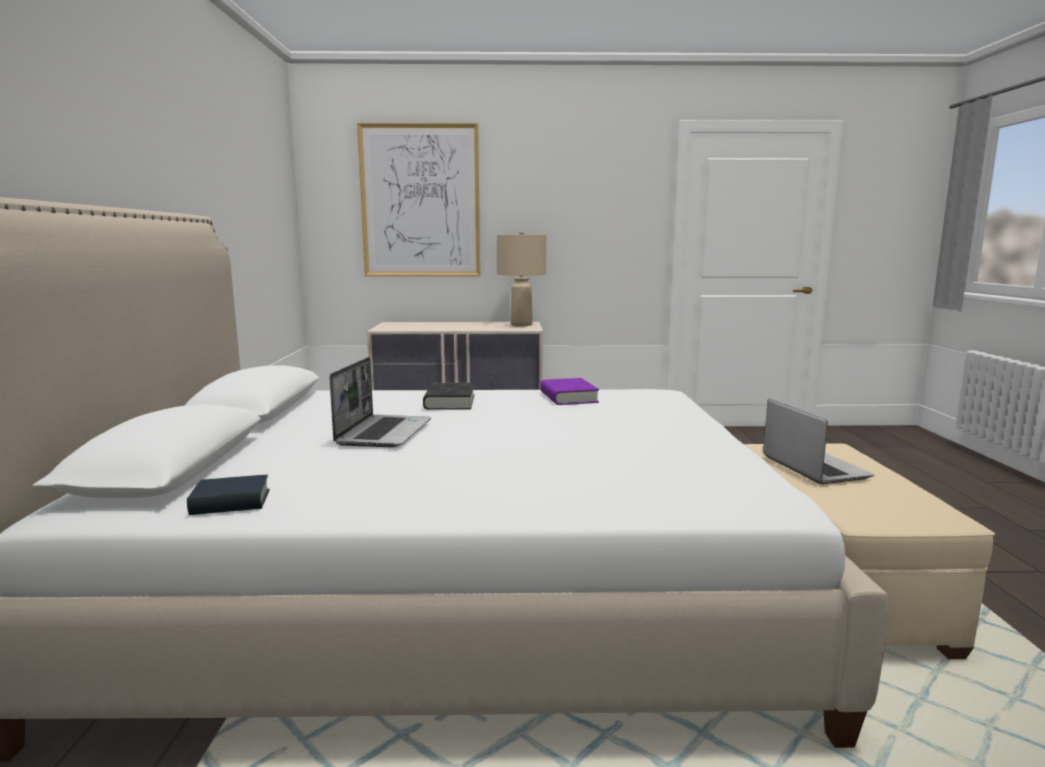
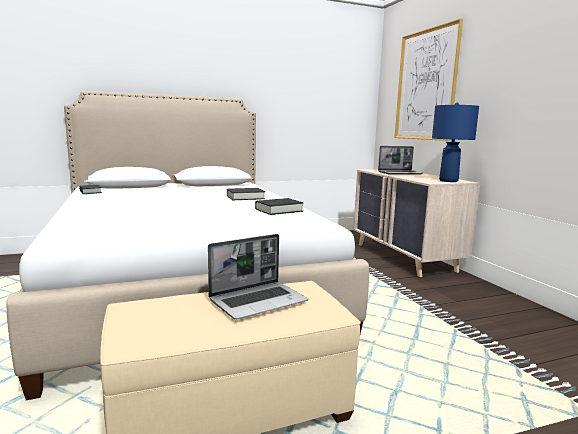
camera: 70 degrees right, 0 degrees up
laptop [329,357,431,447] -> laptop moved to [378,146,423,175]
beige table lamp [497,231,546,326] -> blue table lamp [432,103,479,182]
purple book [540,378,599,405] -> black book [255,198,304,215]

